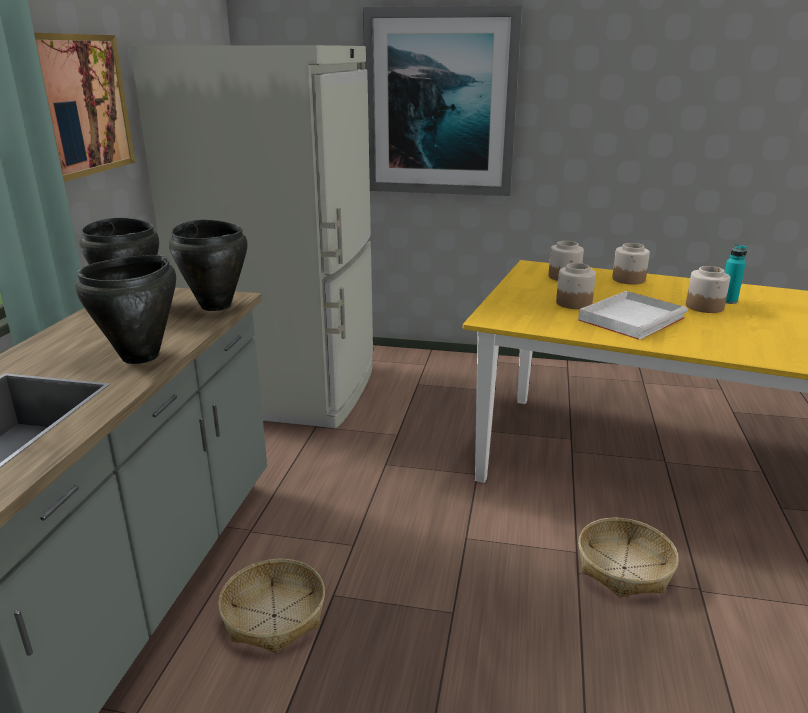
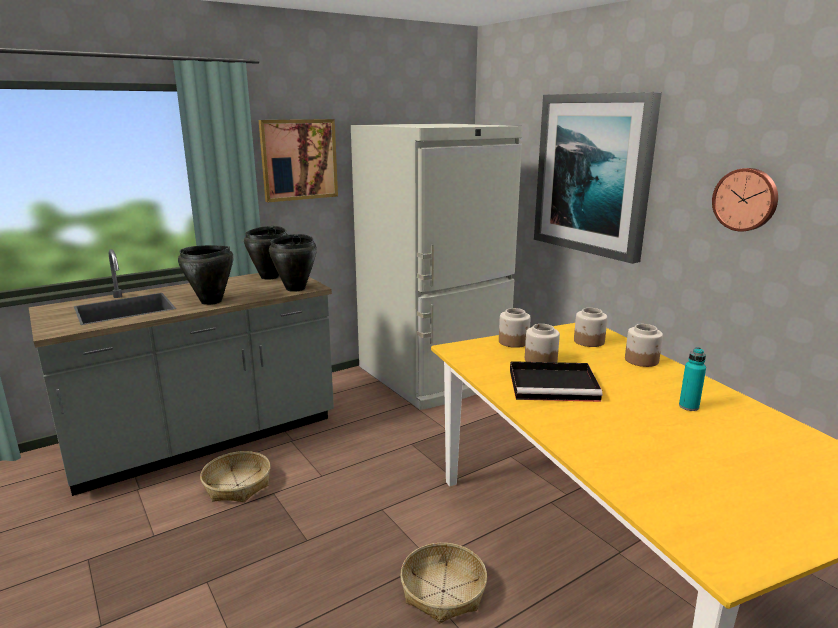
camera: 45 degrees right, 5 degrees down
white tray [578,291,688,340] -> black tray [510,361,602,402]
jar [686,266,730,313] -> jar moved to [499,308,531,348]
none -> wall clock [712,168,778,232]

